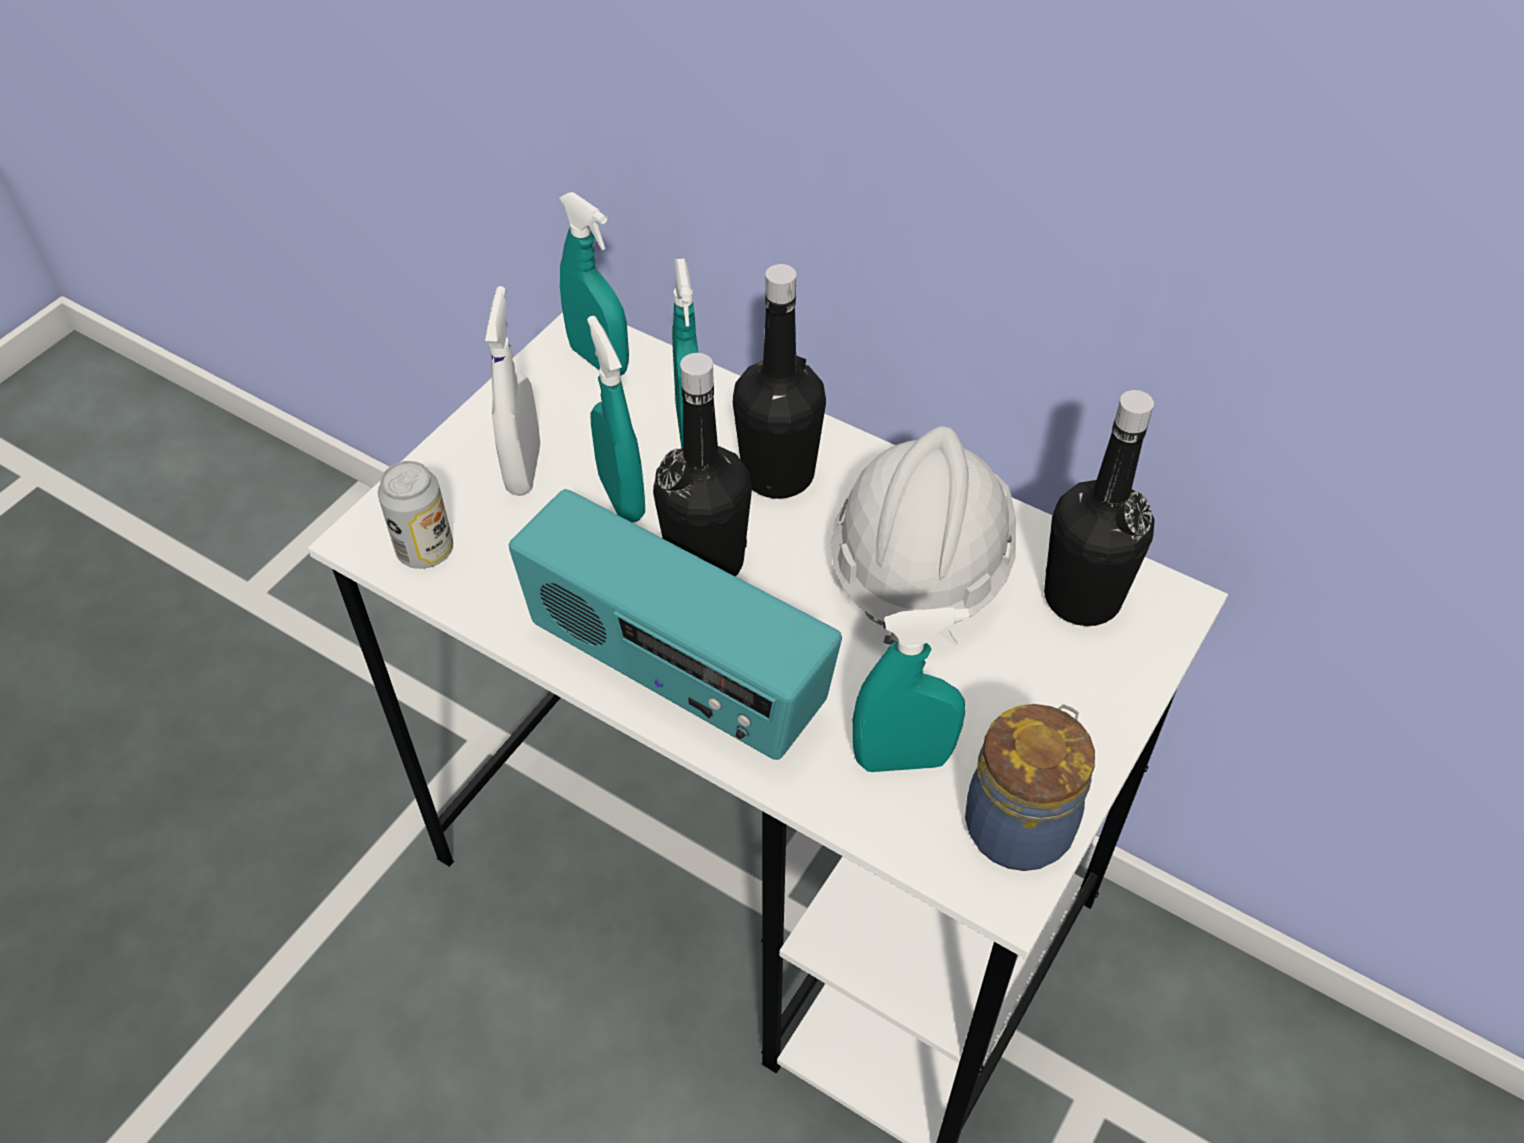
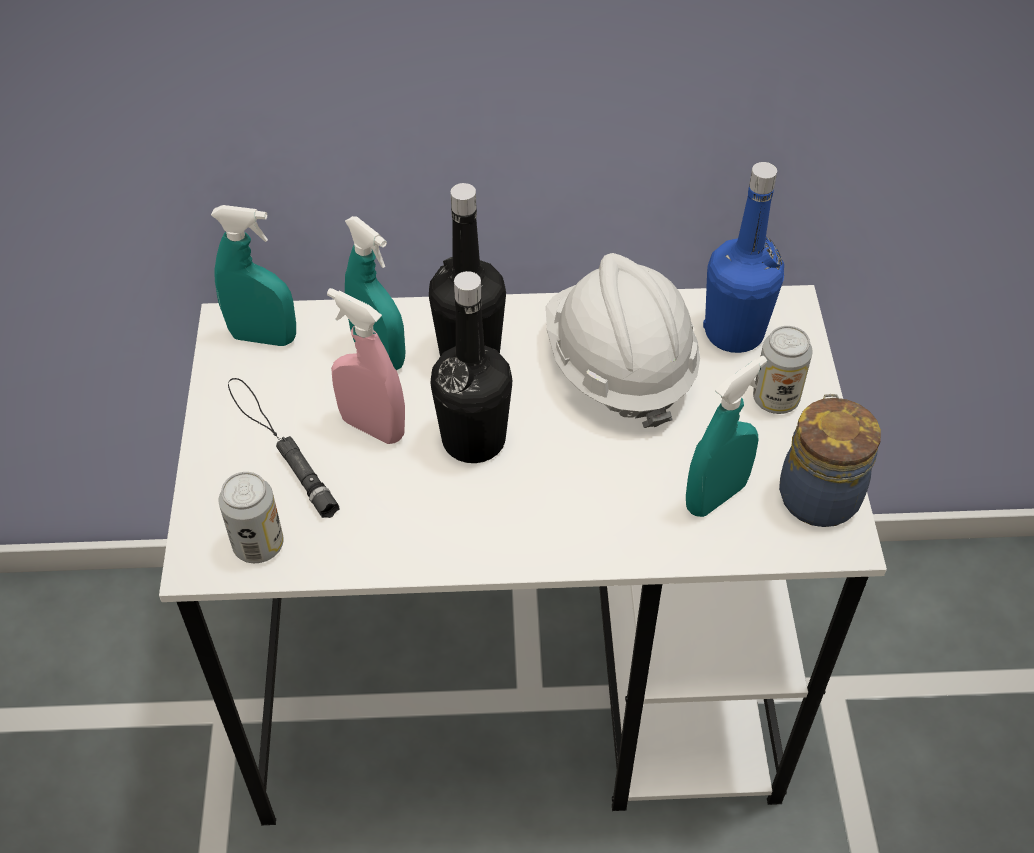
camera: 35 degrees left, 0 degrees up
white spray bottle [485,286,540,496] -> black flashlight [228,378,339,518]
radio [509,489,842,760] -> none
turquoise spray bottle [587,316,645,522] -> pink spray bottle [327,288,405,444]
black bottle [1044,390,1155,626] -> blue bottle [703,162,784,353]
none -> can [753,326,813,414]

